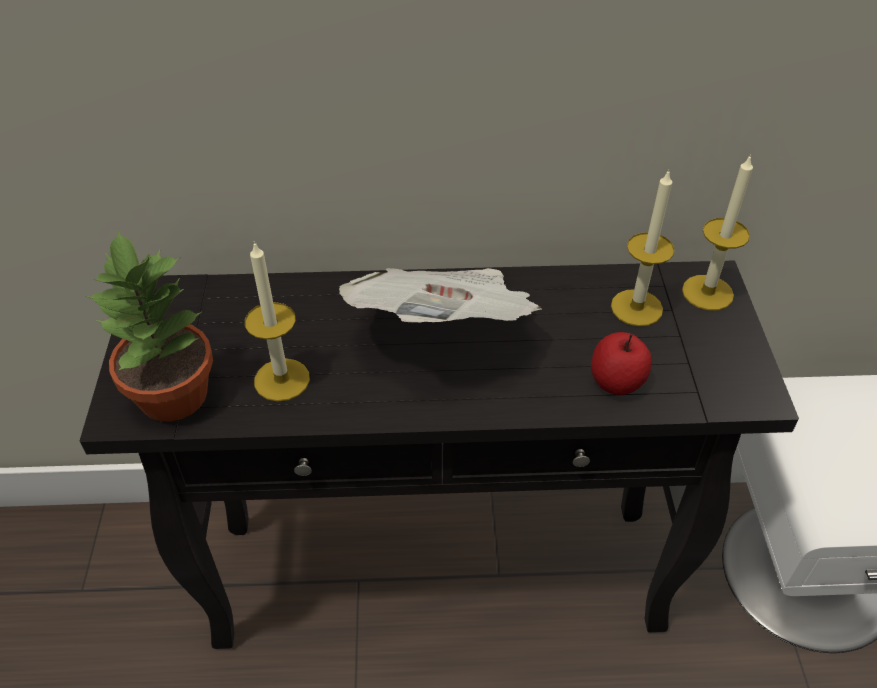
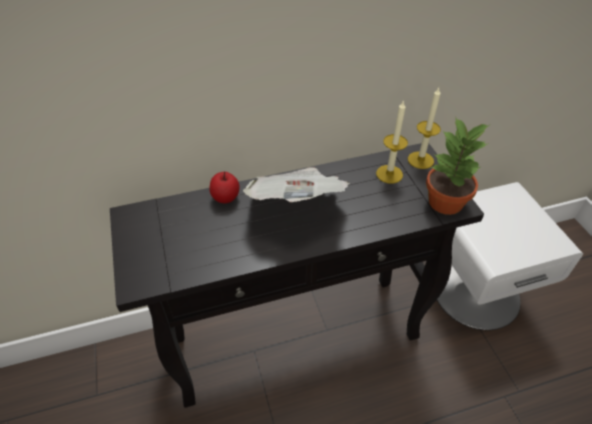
camera: 15 degrees left, 0 degrees up
potted plant [86,230,213,421] -> potted plant moved to [426,118,489,215]
candle [245,241,310,402] -> none
apple [591,332,652,395] -> apple moved to [210,172,239,204]

